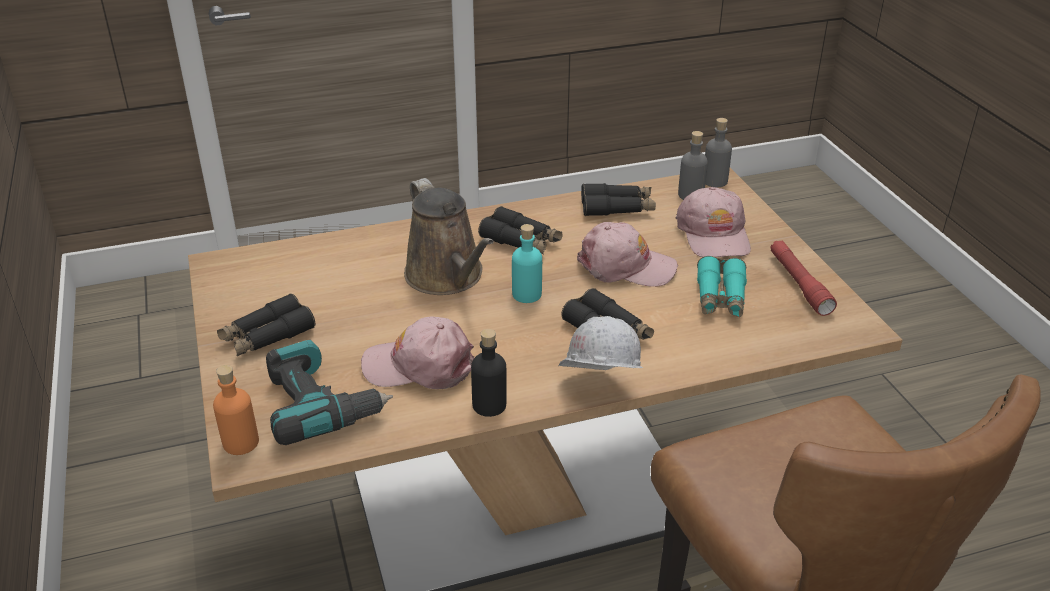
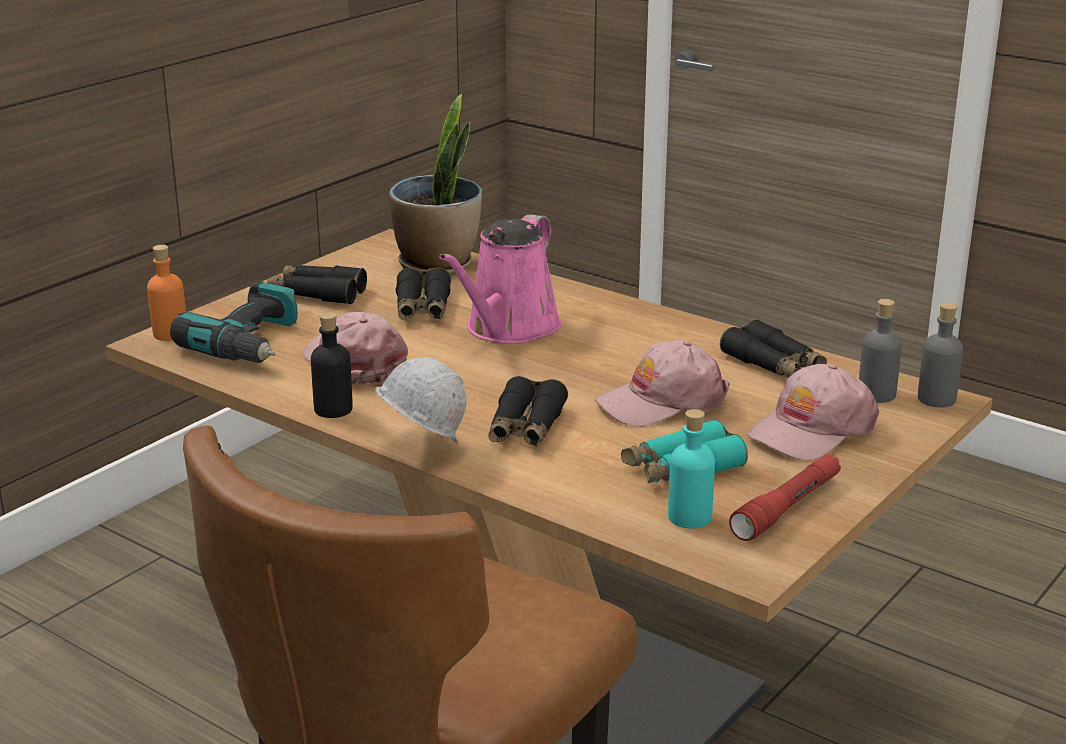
camera: 55 degrees right, 10 degrees down
brown watering can [404,178,494,295] -> pink watering can [439,214,561,344]
black binoculars [478,206,562,254] -> black binoculars moved to [396,267,451,320]
turquoise bottle [512,224,542,303] -> turquoise bottle moved to [668,409,715,529]
pink cap [577,222,678,287] -> pink cap turned 90 degrees clockwise [595,340,730,427]
none -> potted plant [389,94,482,276]

